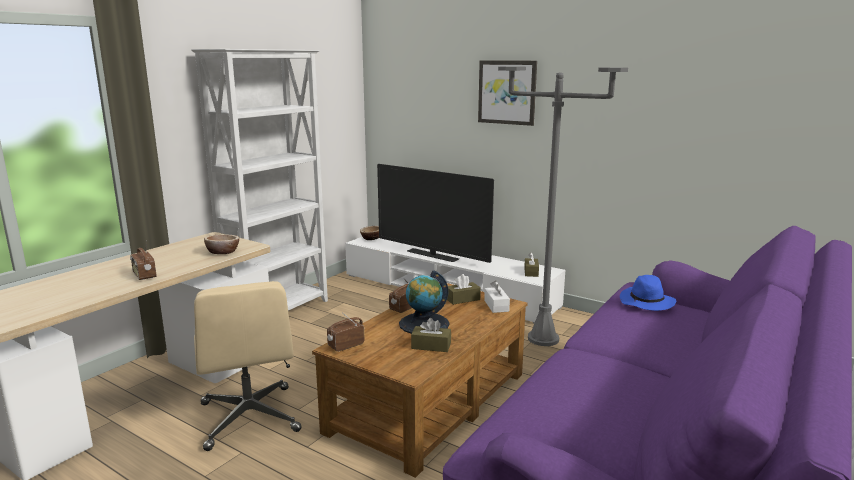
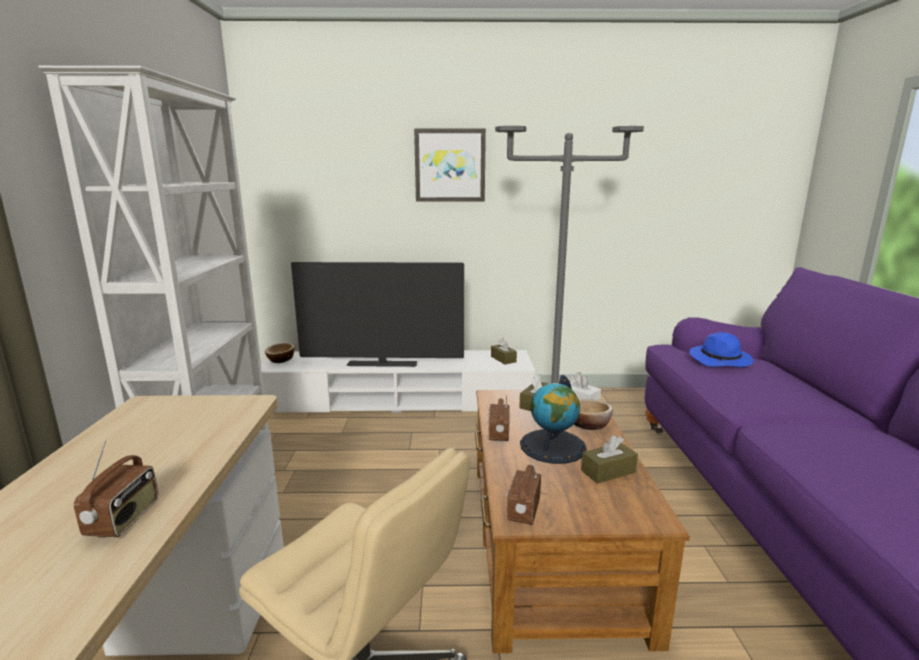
camera: 35 degrees left, 0 degrees up
radio [130,240,157,280] -> radio turned 105 degrees counterclockwise [74,440,158,537]
bowl [204,234,239,254] -> bowl moved to [574,399,613,430]

